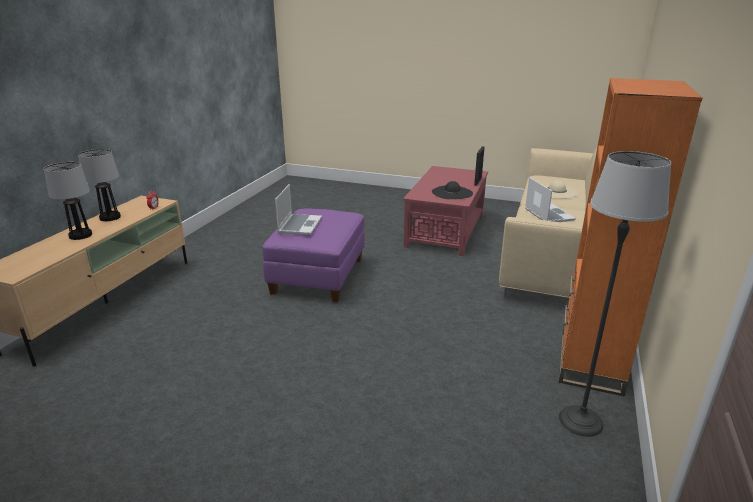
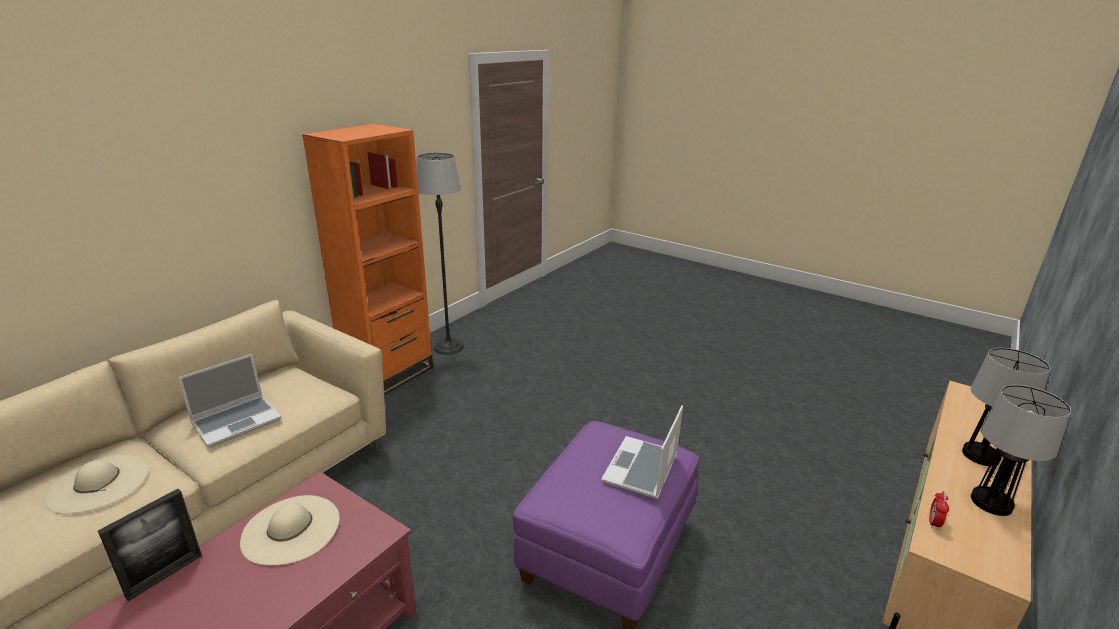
camera: 165 degrees left, 0 degrees up
black hat [432,181,473,199] -> beige hat [240,495,340,565]
laptop [525,177,576,222] -> laptop turned 135 degrees counterclockwise [178,354,281,447]

